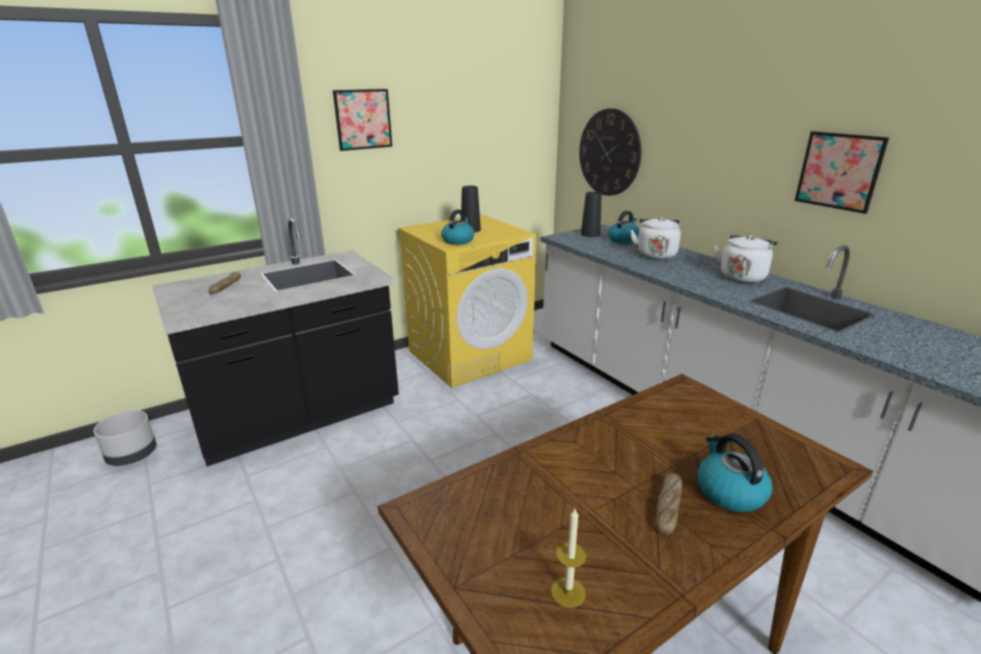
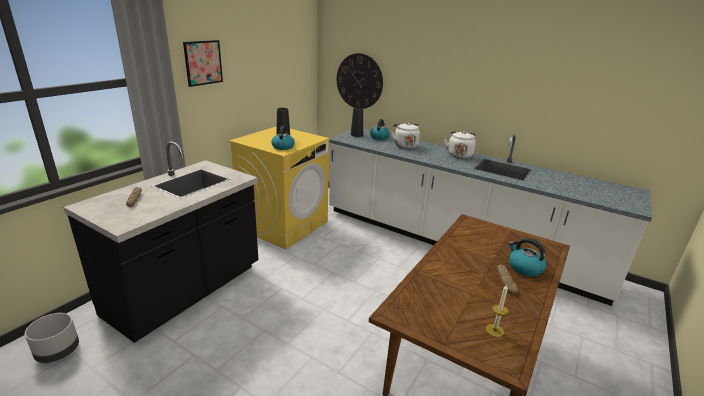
camera: 25 degrees left, 0 degrees up
picture [795,131,889,214] -> none

